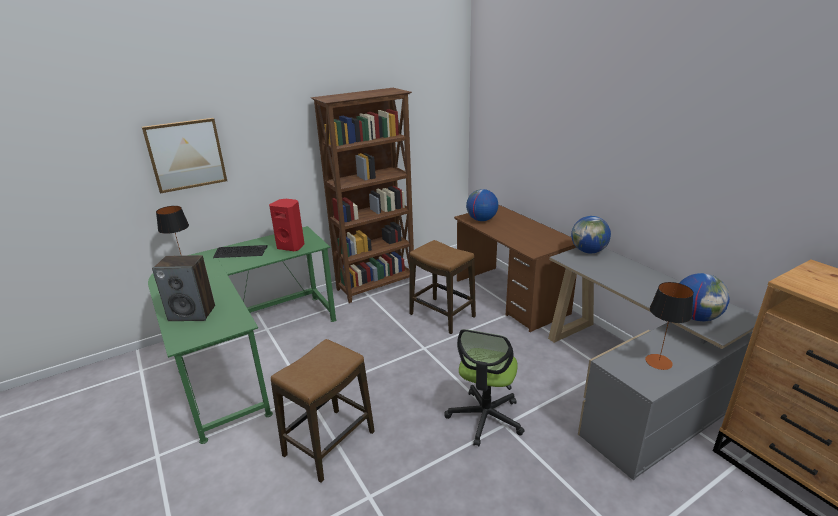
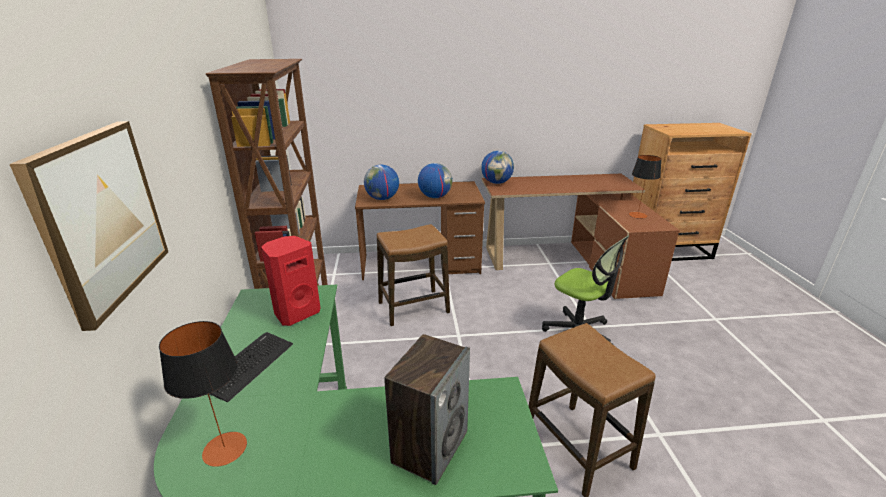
camera: 65 degrees left, 0 degrees up
grey desk [548,248,758,480] -> brown desk [482,174,680,299]
globe [680,273,730,321] -> globe moved to [418,163,453,198]

